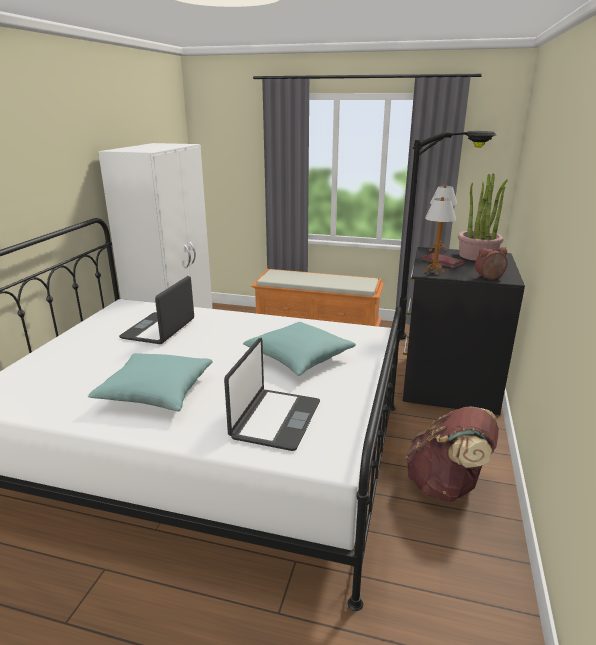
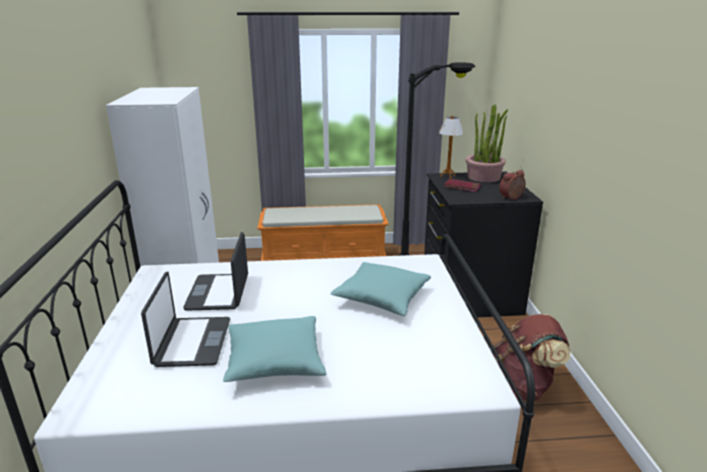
camera: 20 degrees left, 0 degrees up
laptop [224,338,320,451] -> laptop moved to [141,272,230,367]
table lamp [424,197,456,275] -> none

